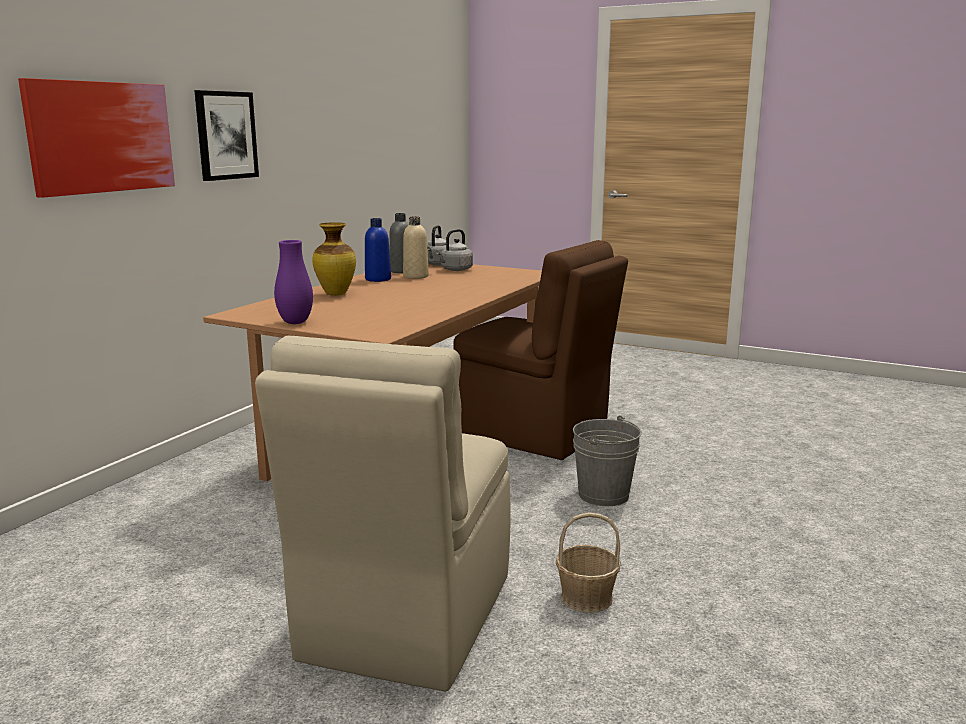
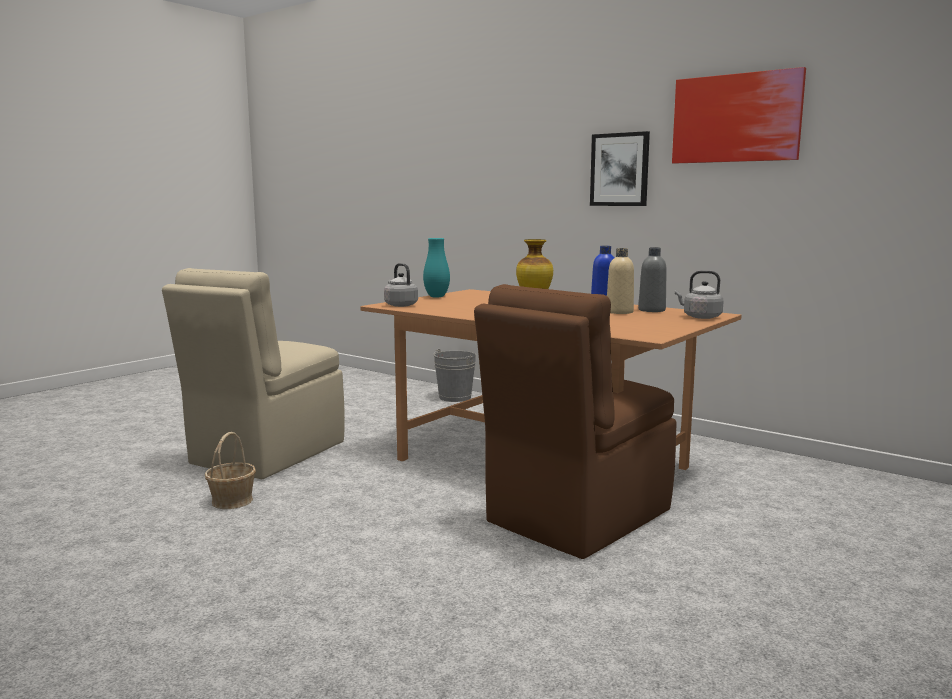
camera: 100 degrees right, 5 degrees down
picture [18,78,175,198] -> picture moved to [672,67,806,164]
beige chair [255,336,511,692] -> beige chair turned 90 degrees counterclockwise [162,268,345,479]
purple vase [274,240,313,324] -> turquoise vase [423,238,450,297]
grey kettle [436,229,473,271] -> grey kettle moved to [384,263,418,307]
grey bucket [573,415,642,506] -> grey bucket moved to [433,349,476,402]

